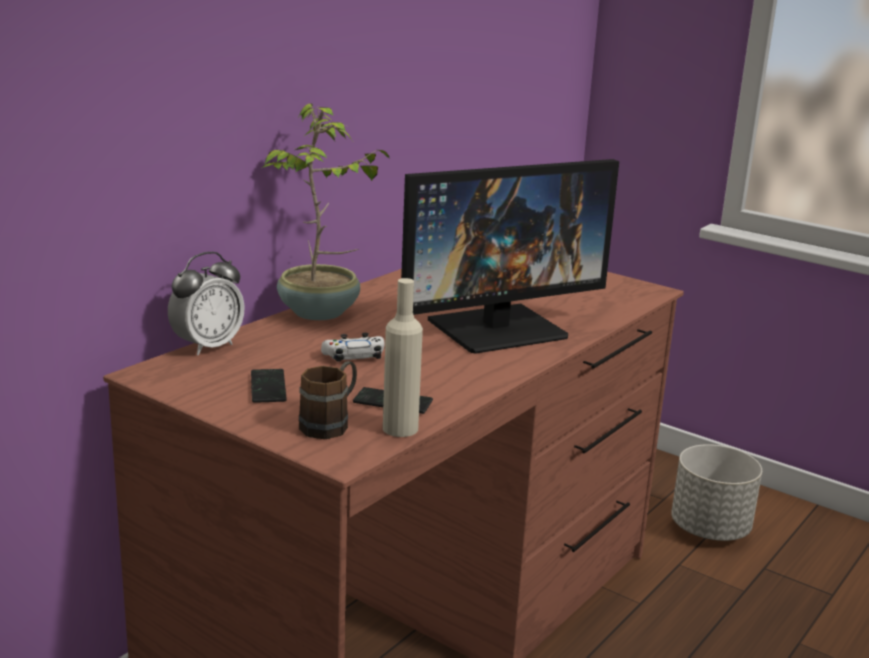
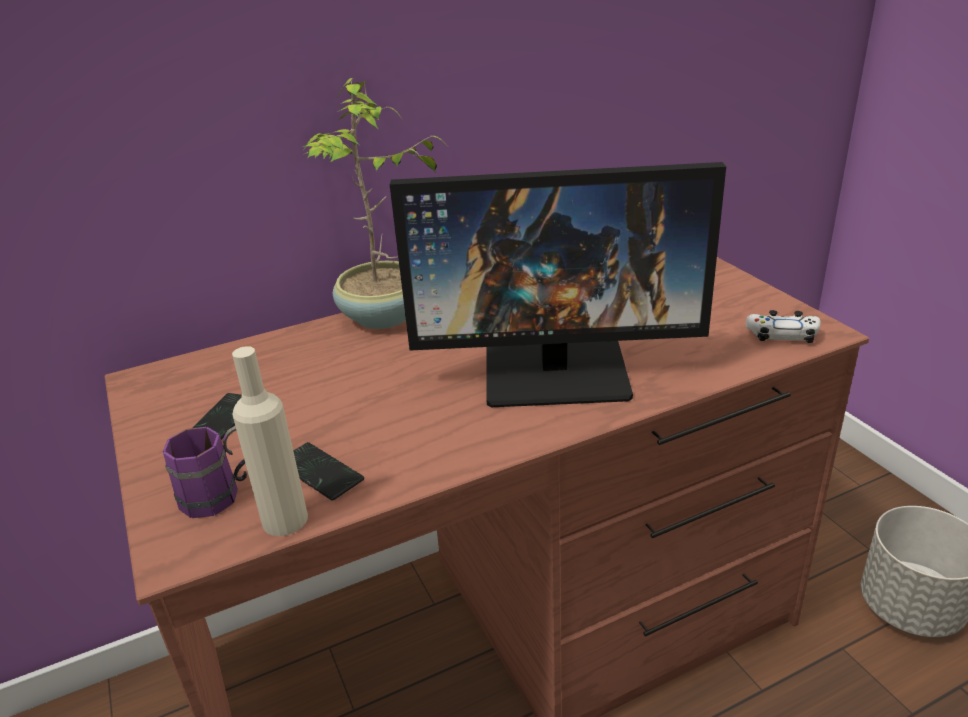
camera: 30 degrees right, 10 degrees up
alarm clock [168,252,244,355] -> none
brown mug [299,361,357,439] -> purple mug [163,426,247,518]
white game controller [321,333,384,362] -> white game controller moved to [746,310,821,343]

